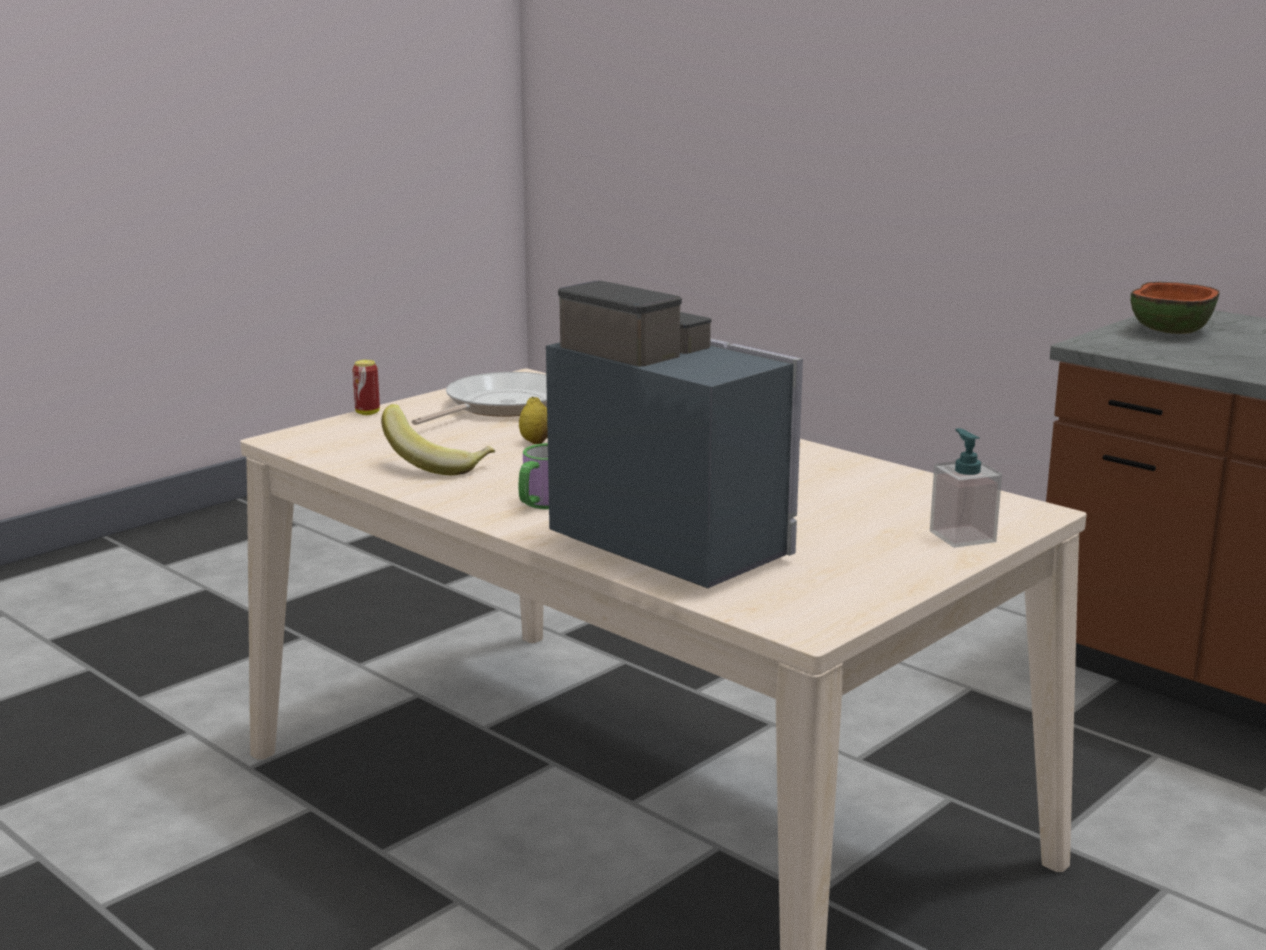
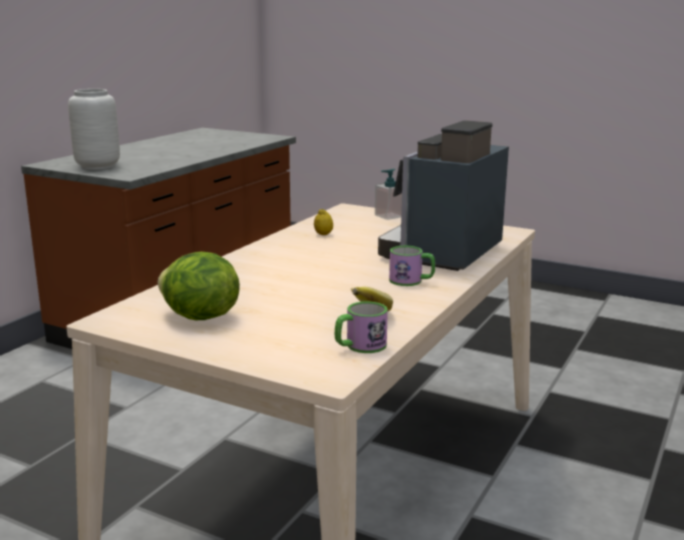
camera: 105 degrees left, 0 degrees up
can [353,360,380,415] -> none
frying pan [412,372,547,425] -> lettuce [158,252,240,320]
lemon [519,397,548,444] -> lemon moved to [314,209,333,235]
bowl [1131,282,1220,334] -> grey vase [68,89,120,170]
none -> mug [335,301,388,353]

